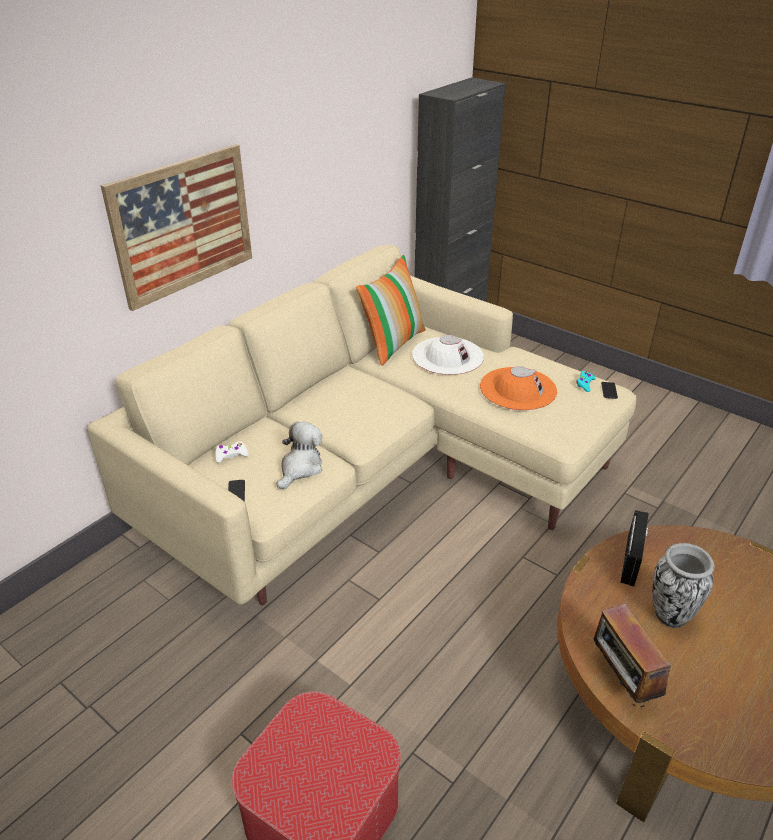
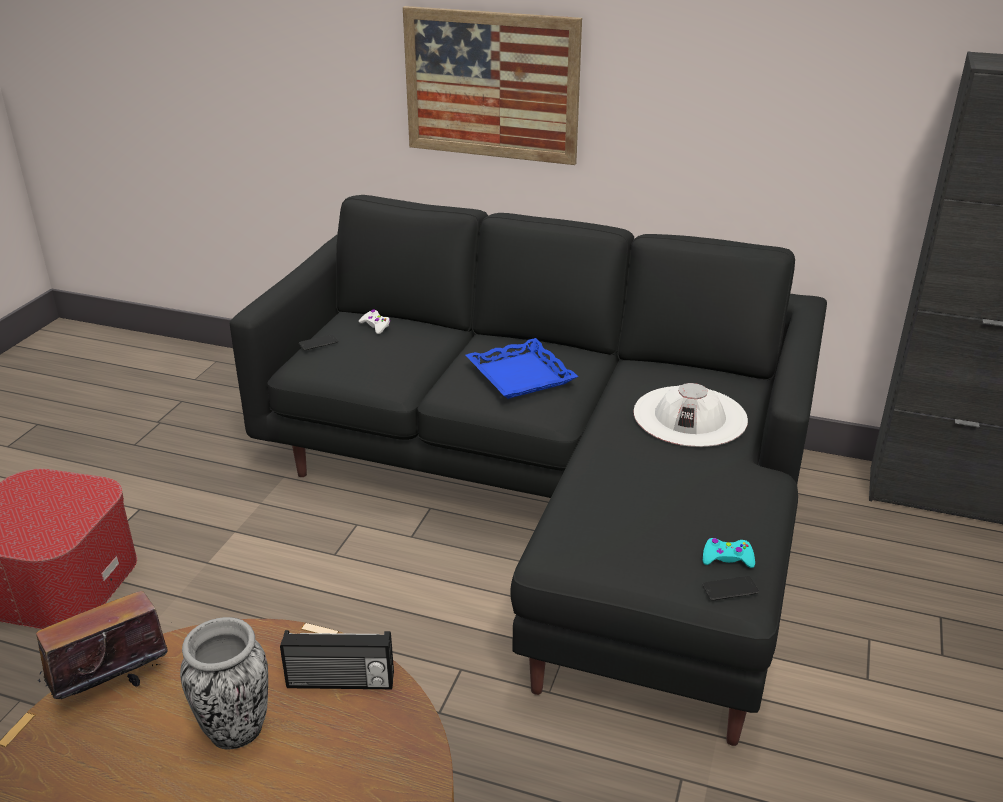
camera: 70 degrees right, 5 degrees down
beige sofa [87,245,636,605] -> black sofa [230,195,827,746]
plush toy [277,422,322,489] -> none
pillow [356,255,426,366] -> none
orange hat [480,366,557,410] -> none
none -> blue tray [465,338,578,399]

